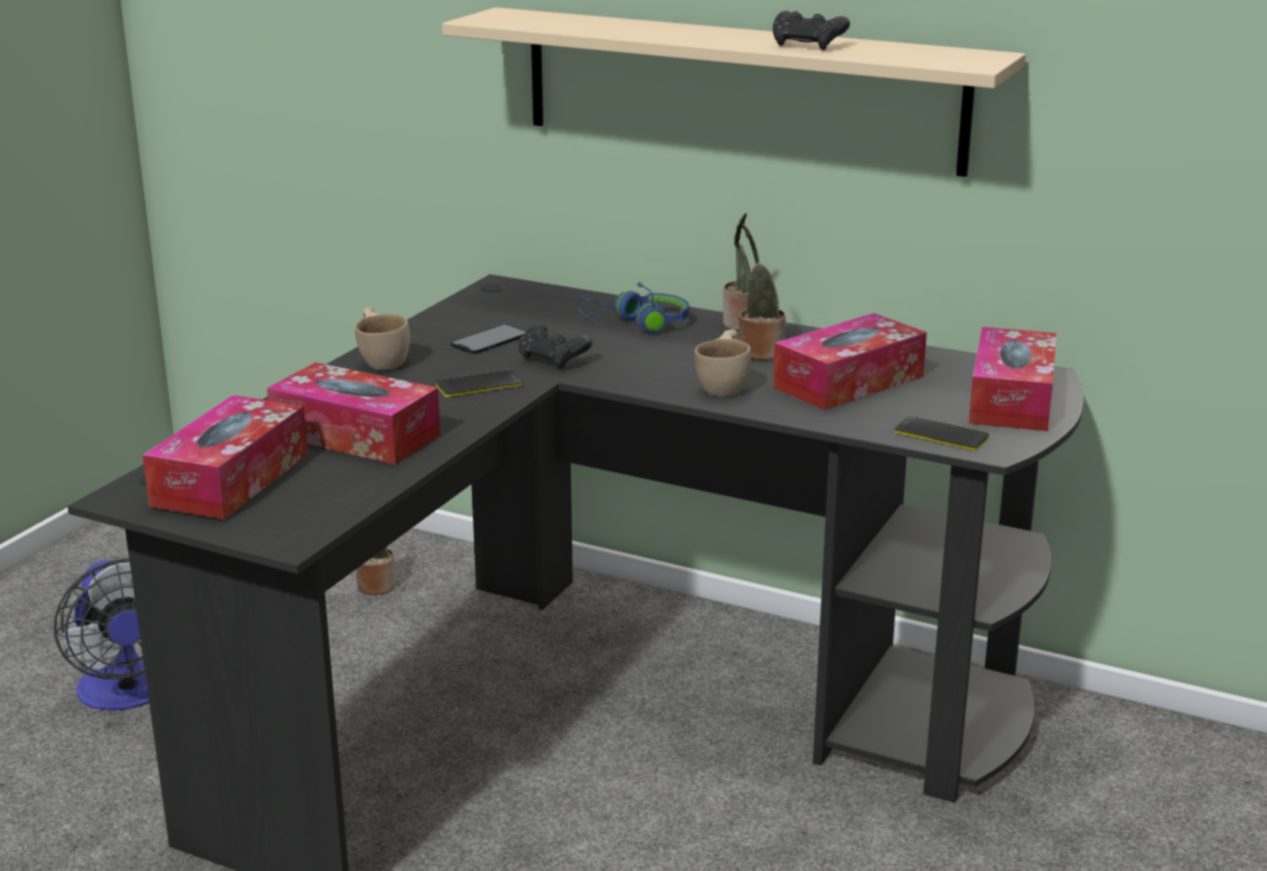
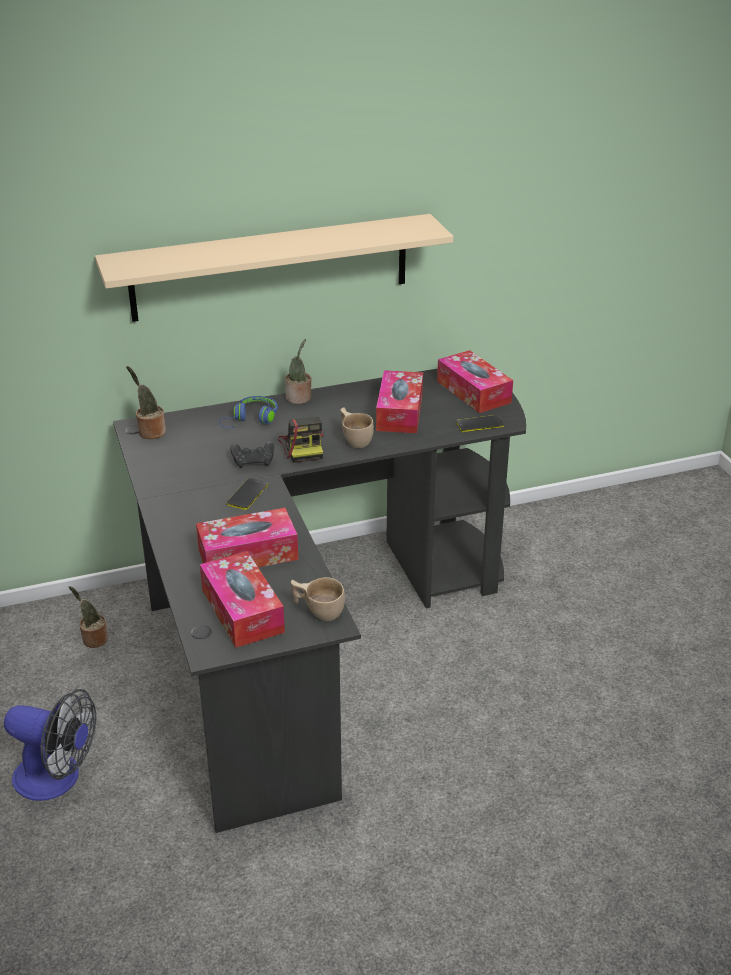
camera: 45 degrees left, 10 degrees up
beige cup [355,307,410,370] -> beige cup moved to [291,577,345,621]
phone [451,324,526,354] -> none
potted plant [739,224,786,360] -> potted plant moved to [126,366,166,439]
black game controller [773,11,850,50] -> none
none -> camera [278,417,324,463]

